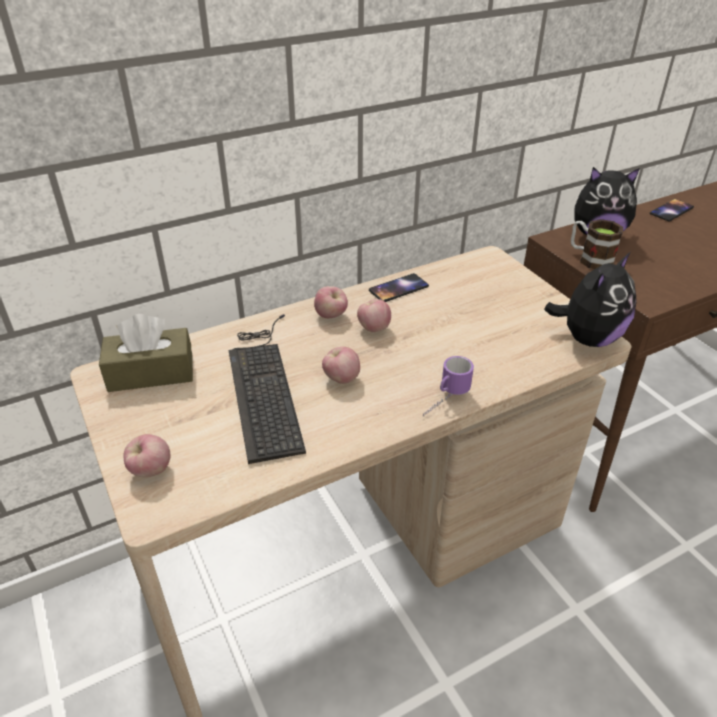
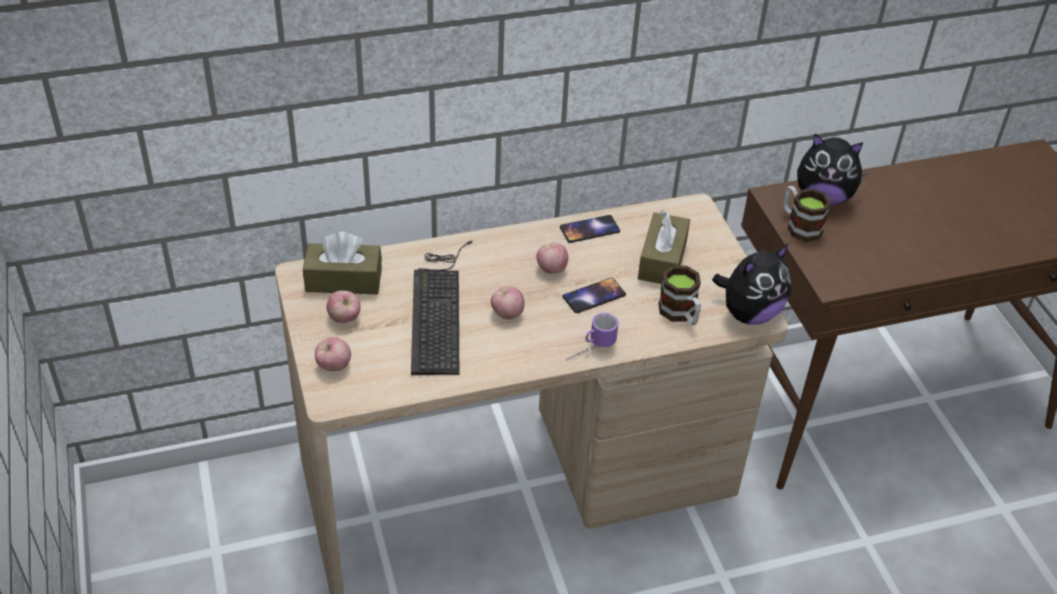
camera: 10 degrees right, 5 degrees up
apple [314,286,348,318] -> apple moved to [326,291,361,323]
phone [650,199,694,221] -> phone moved to [563,278,626,313]
none -> brown tissue box [638,210,690,284]
none -> mug [658,266,701,325]

